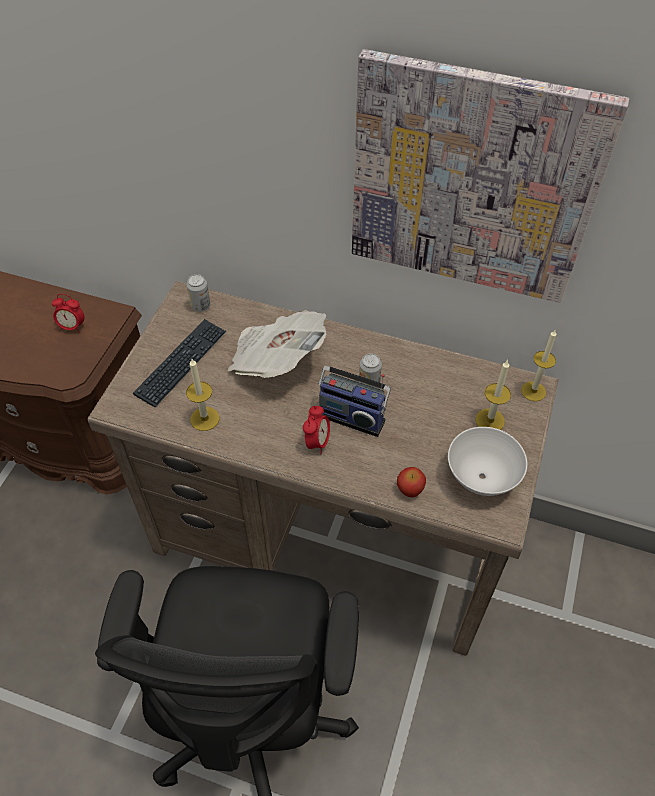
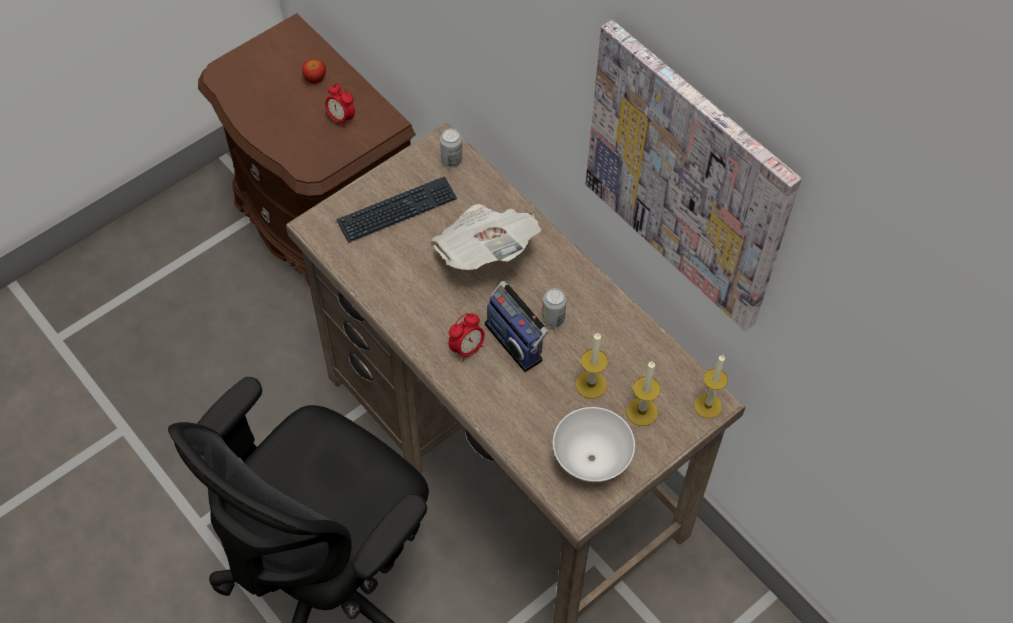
camera: 30 degrees right, 5 degrees up
candle [186,359,219,431] -> candle moved to [576,333,608,399]
apple [397,467,426,497] -> apple moved to [302,59,326,84]

